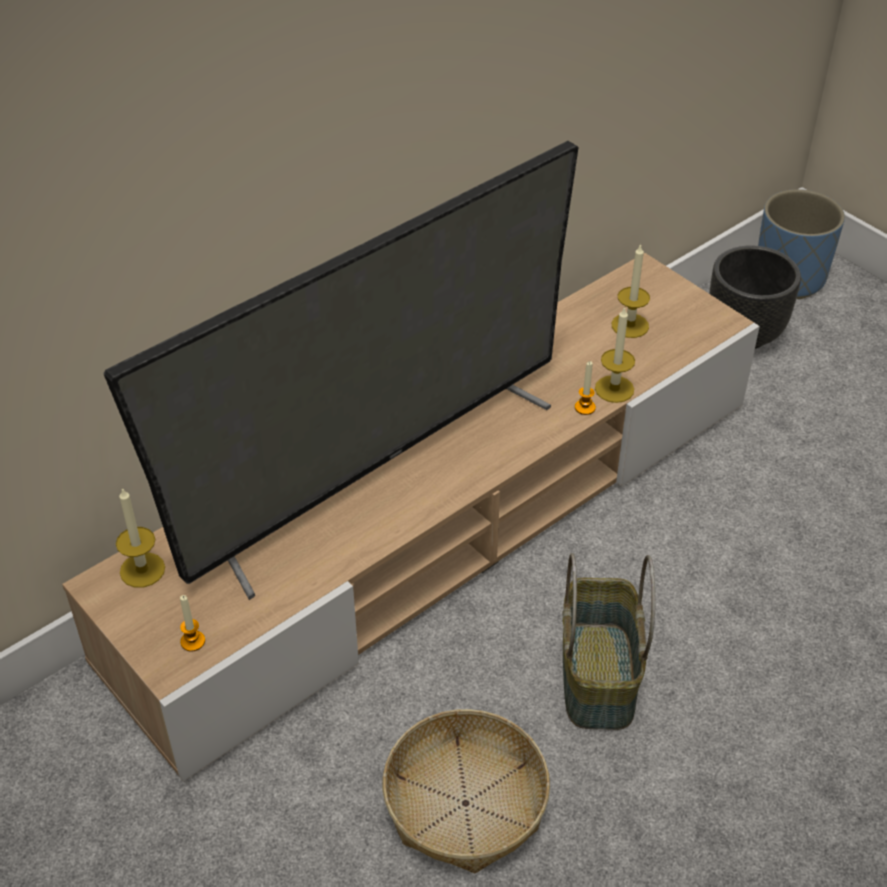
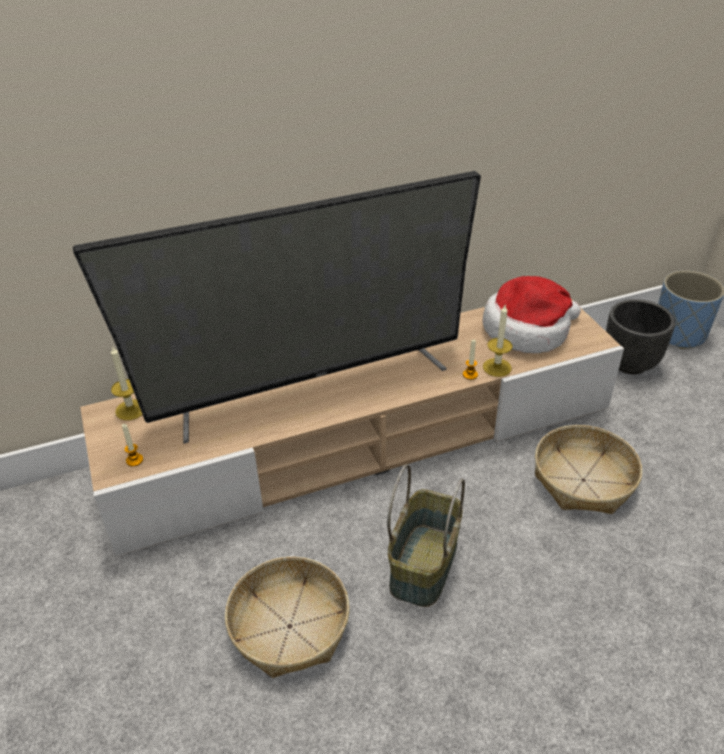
camera: 20 degrees right, 5 degrees down
candle [611,244,650,338] -> hat [482,276,581,353]
none -> basket [535,425,642,514]

